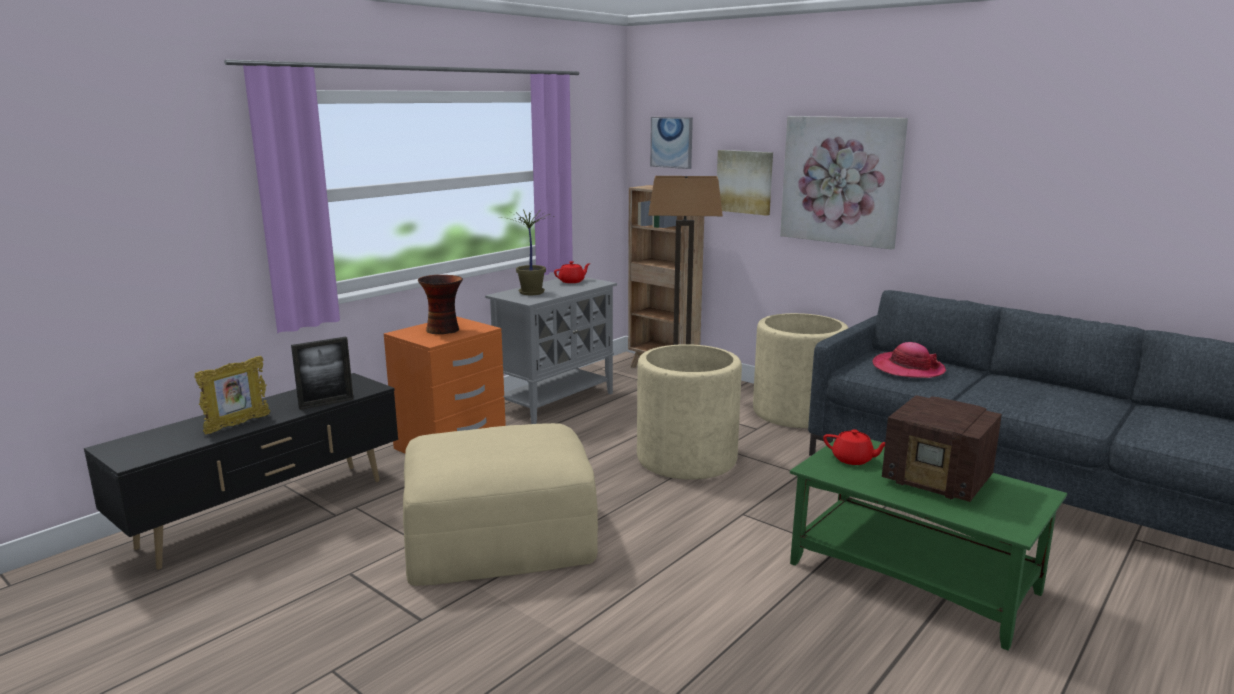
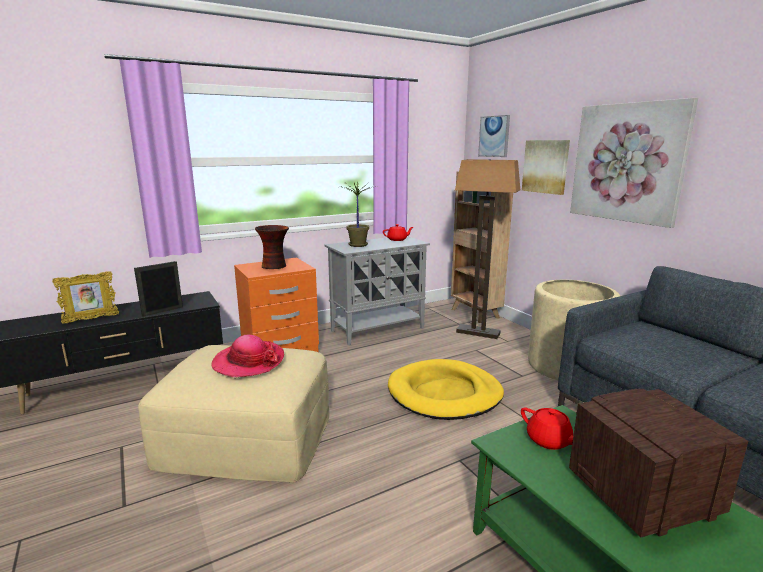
camera: 20 degrees right, 0 degrees up
picture frame [291,337,353,410] -> picture frame turned 150 degrees clockwise [134,261,183,317]
beige planter [637,344,742,480] -> yellow dog bed [388,359,504,420]
hat [873,342,946,378] -> hat moved to [211,335,284,377]
radio [882,395,1002,502] -> radio turned 105 degrees clockwise [569,389,748,538]

